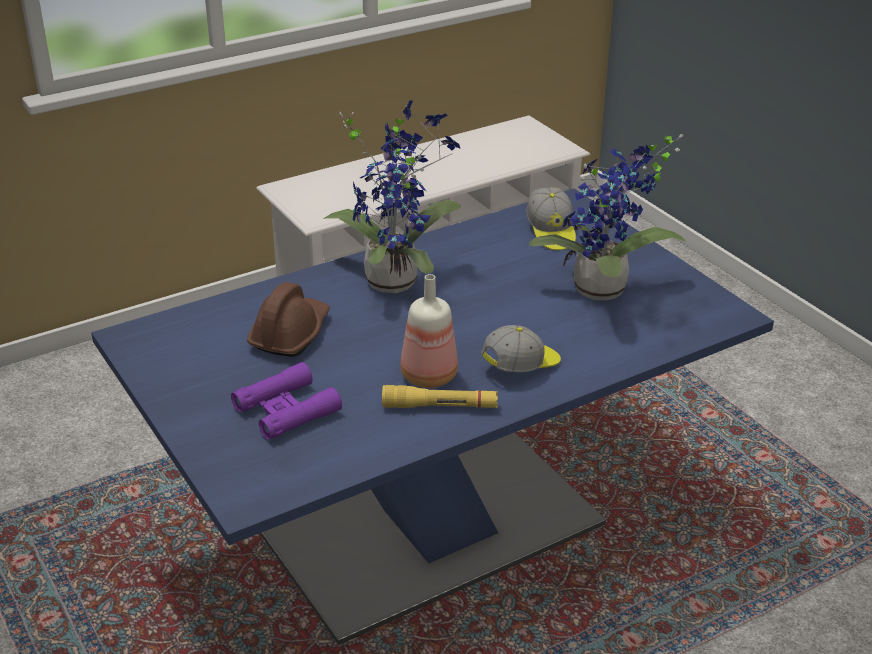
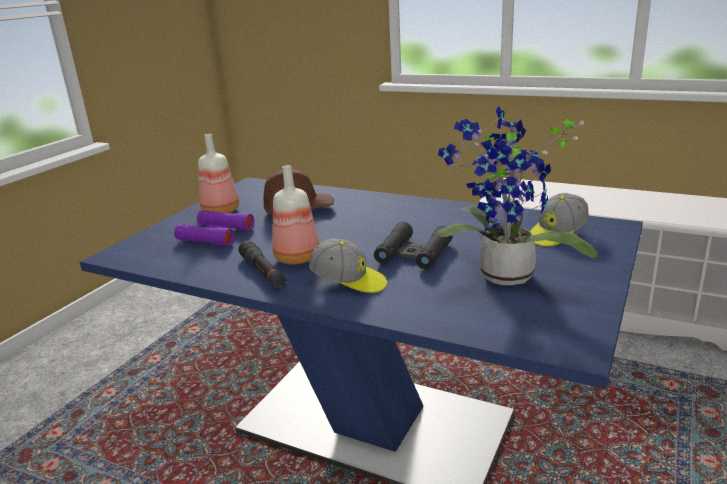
camera: 60 degrees right, 10 degrees down
potted plant [323,100,461,293] -> none
yellow flashlight [382,385,498,408] -> black flashlight [239,241,287,289]
none -> bottle [198,134,239,213]
none -> black binoculars [374,222,453,269]

